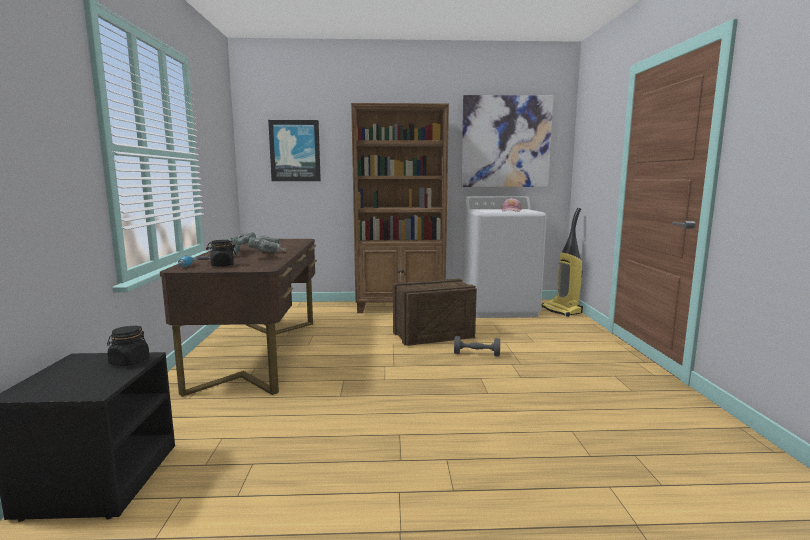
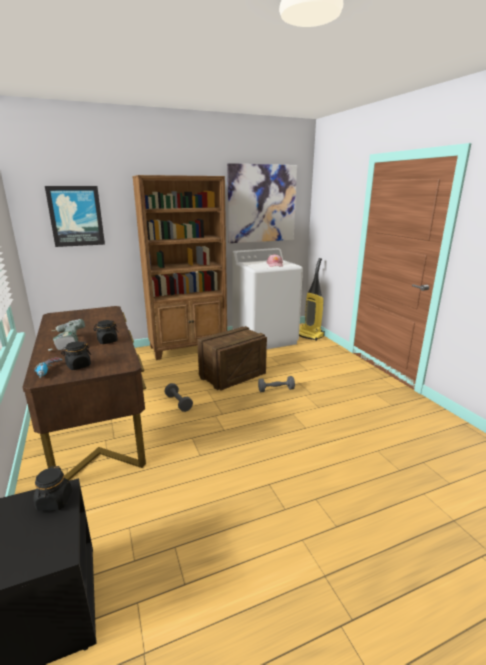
camera: 20 degrees left, 10 degrees up
power drill [248,235,287,253] -> black jar [93,320,118,344]
none -> grey dumbbell [164,383,193,412]

